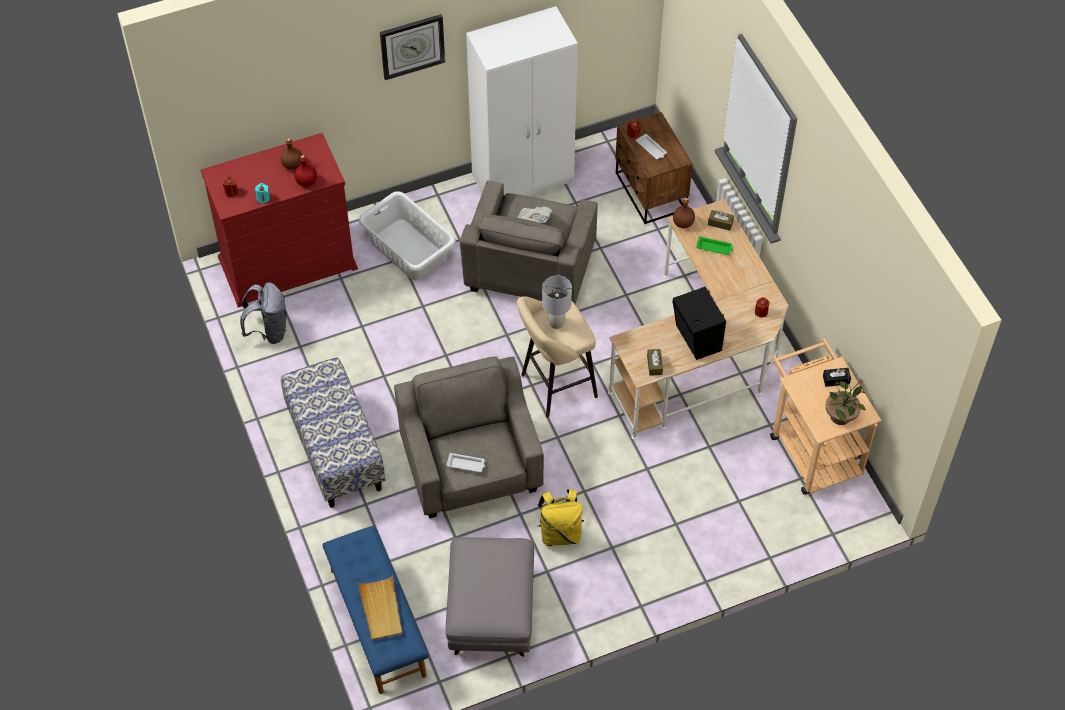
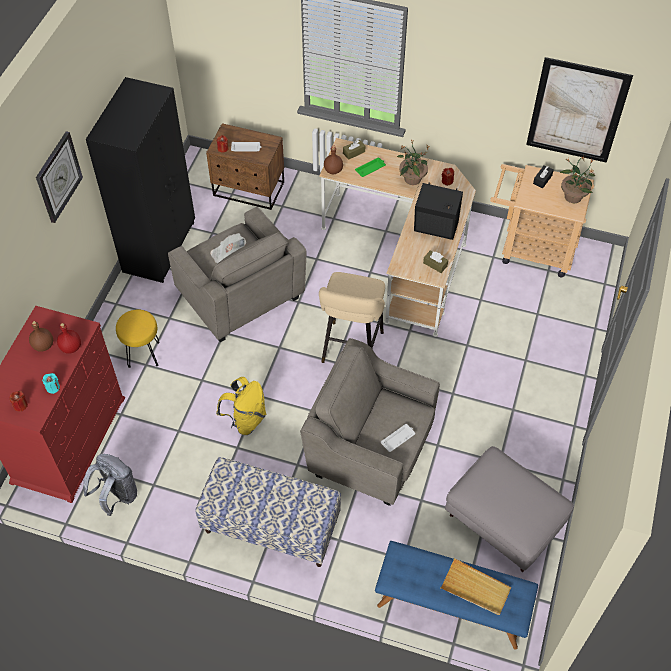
camera: 50 degrees left, 0 degrees up
white laundry basket [359,191,456,281] -> yellow stool [116,309,159,368]
white wardrobe [466,6,578,196] -> black wardrobe [86,77,195,283]
yellow backpack [537,489,584,546] -> yellow backpack moved to [216,377,266,435]
grey table lamp [542,275,572,329] -> none
none -> potted plant [397,139,429,185]
none -> picture [526,57,633,163]

